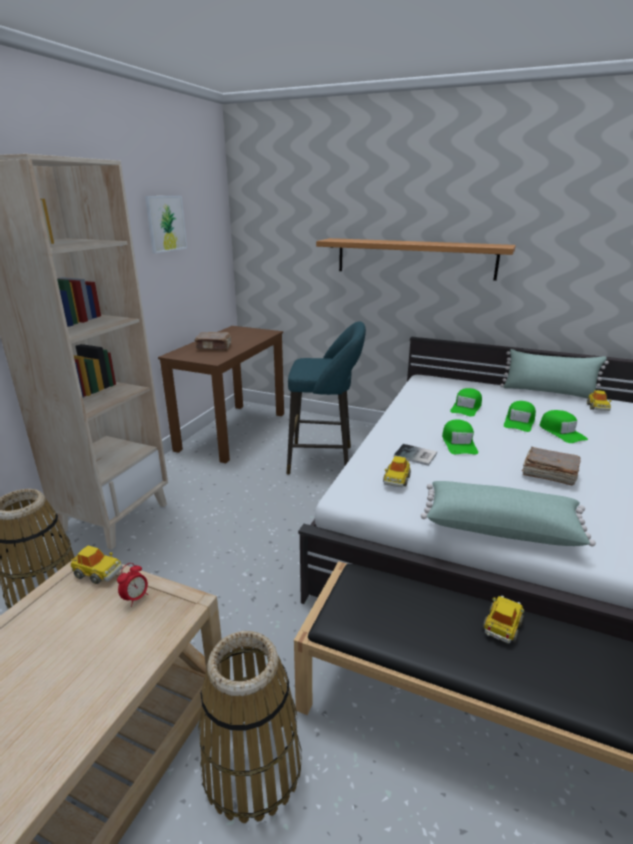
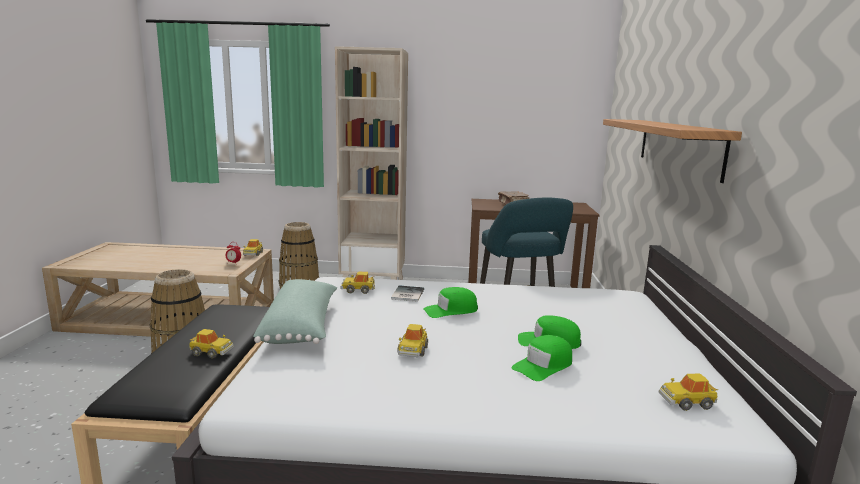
camera: 70 degrees right, 10 degrees down
picture [145,196,187,253] -> none
green cap [450,388,482,417] -> none
green pillow [500,349,609,399] -> none
brown book [522,447,581,485] -> toy car [397,324,428,357]

